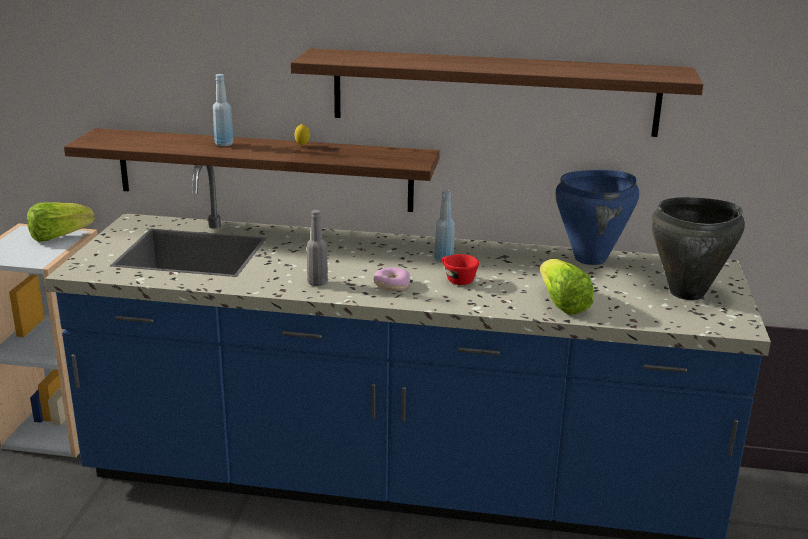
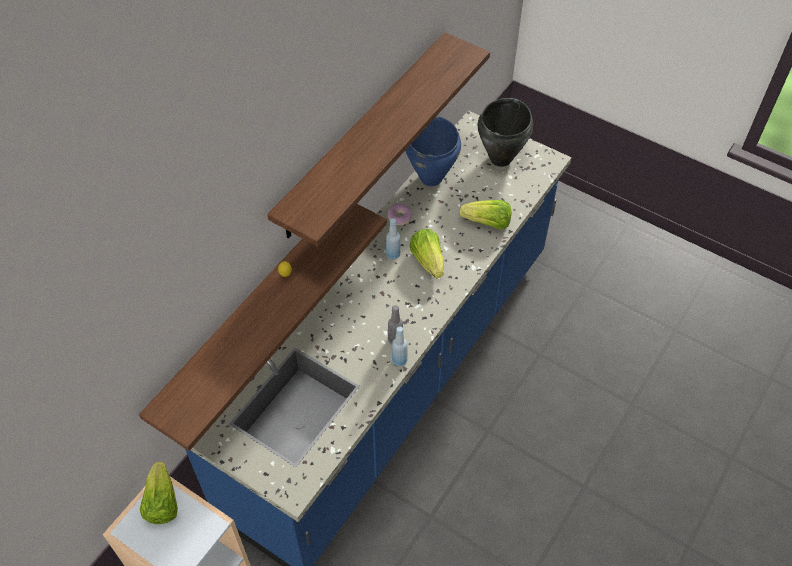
camera: 65 degrees left, 30 degrees up
blue bottle [213,74,233,146] -> blue bottle moved to [392,326,408,366]
donut [373,267,410,291] -> donut moved to [388,203,413,225]
red cup [442,254,479,285] -> lettuce [410,229,444,278]

